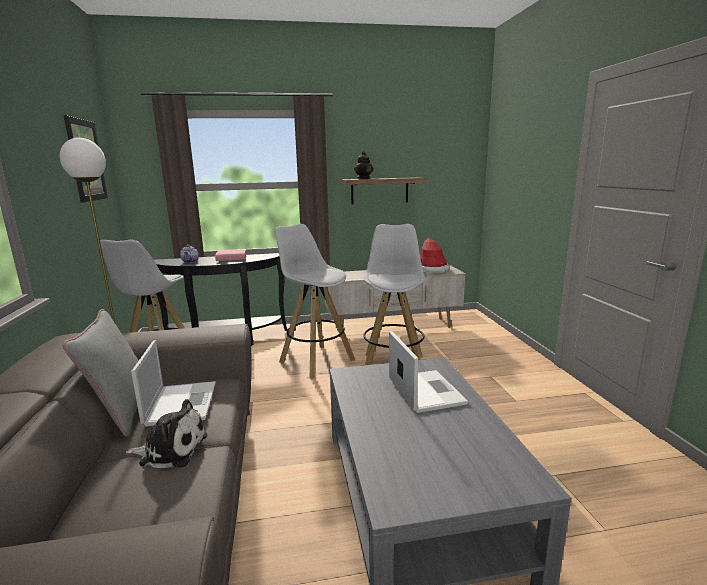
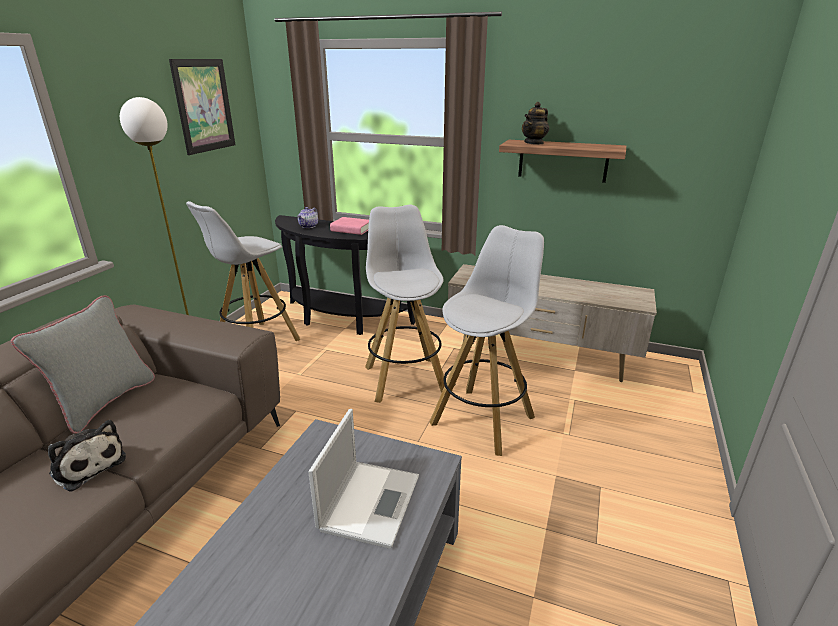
camera: 30 degrees right, 10 degrees up
laptop [131,340,216,427] -> none
hat [420,238,450,275] -> none

